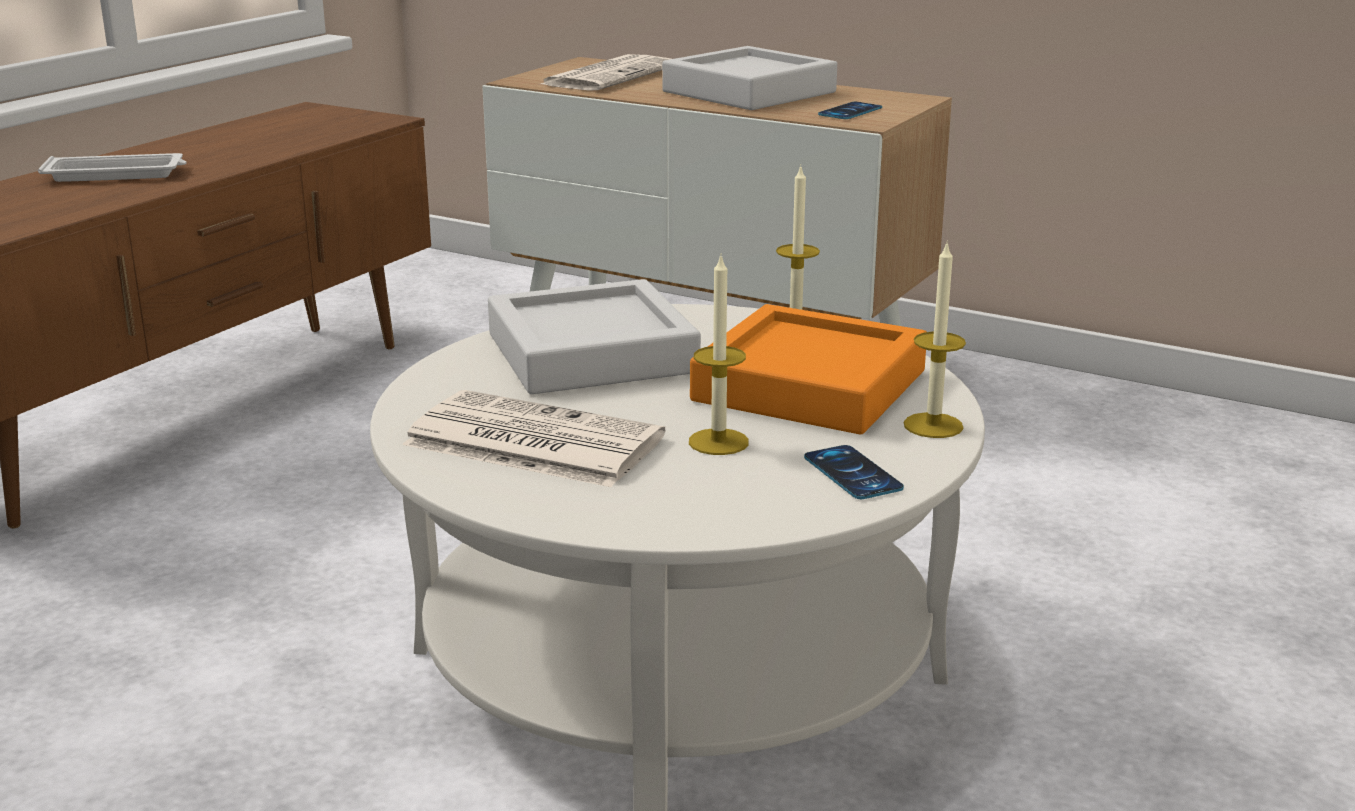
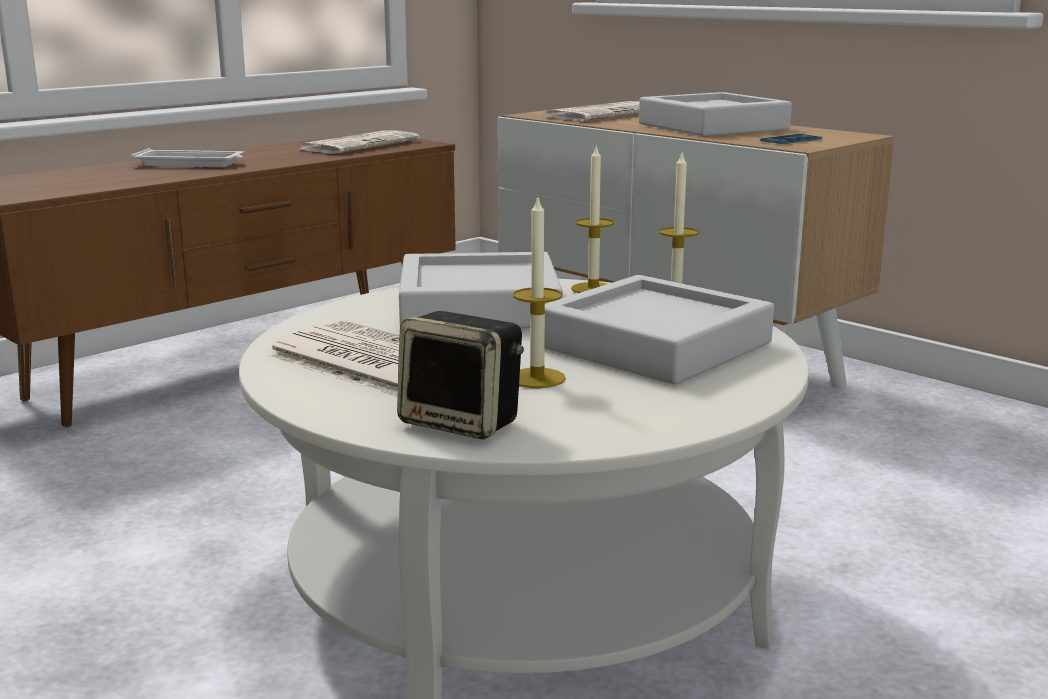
camera: 15 degrees right, 5 degrees down
orange tray [690,304,926,434] -> grey tray [544,275,774,384]
phone [804,445,904,499] -> none
candle [904,241,966,438] -> candle moved to [571,144,614,293]
none -> newspaper [297,130,420,154]
none -> speaker [397,311,524,439]

